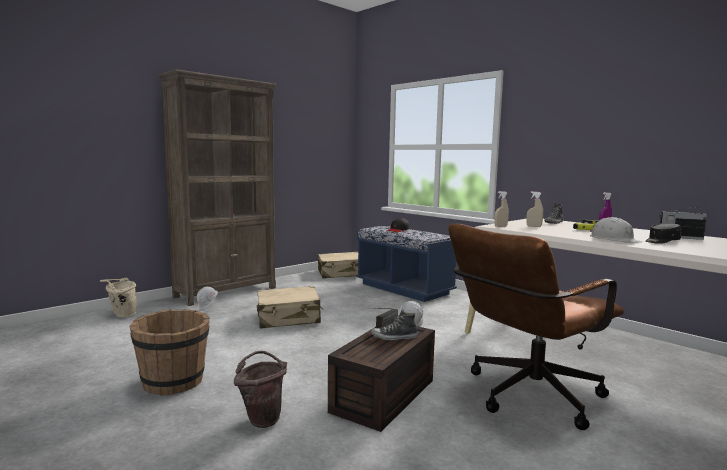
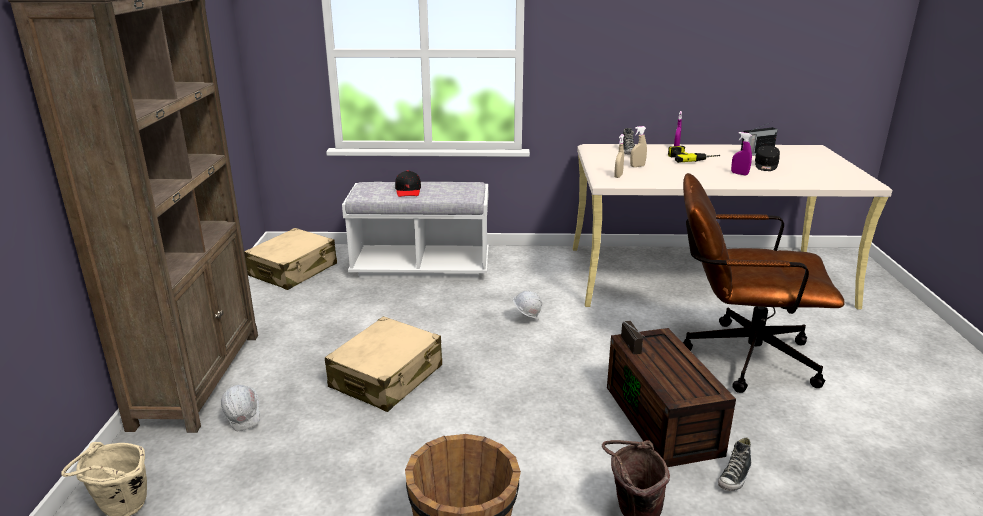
camera: 45 degrees left, 15 degrees up
blue bench [356,226,457,302] -> white bench [342,182,489,280]
shoe [371,310,418,340] -> shoe moved to [718,438,751,491]
brown office chair [448,224,624,430] -> brown office chair turned 90 degrees clockwise [682,173,845,393]
white hard hat [590,217,642,243] -> purple spray bottle [731,132,752,175]

